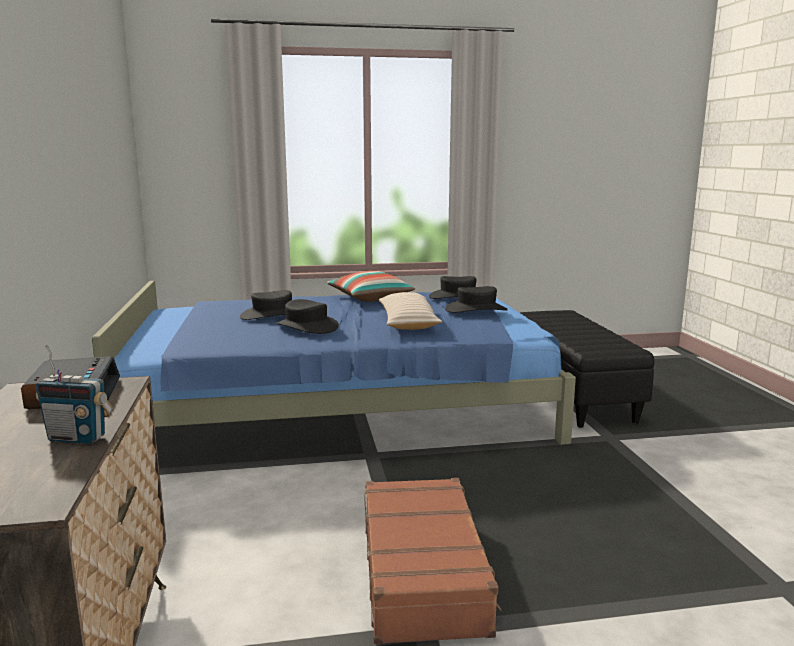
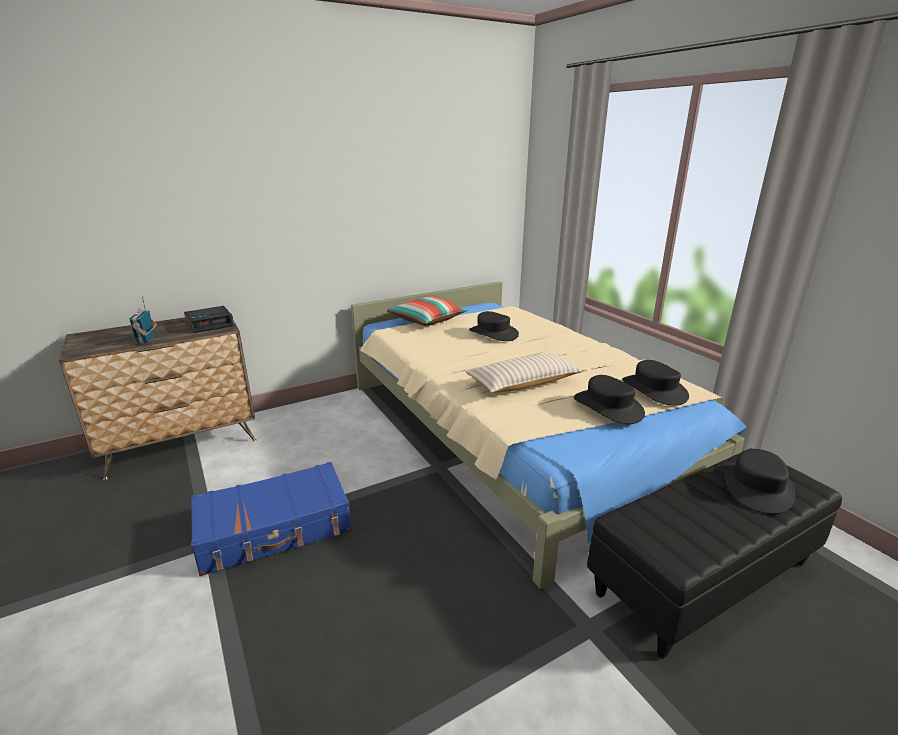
camera: 70 degrees right, 10 degrees up
blue bed [92,281,576,445] -> beige bed [351,281,747,589]
black hat [276,299,339,334] -> black hat moved to [724,449,795,514]
pillow [327,271,415,302] -> pillow moved to [386,296,468,326]
brown suitcase [364,478,501,645] -> blue suitcase [191,462,352,576]

